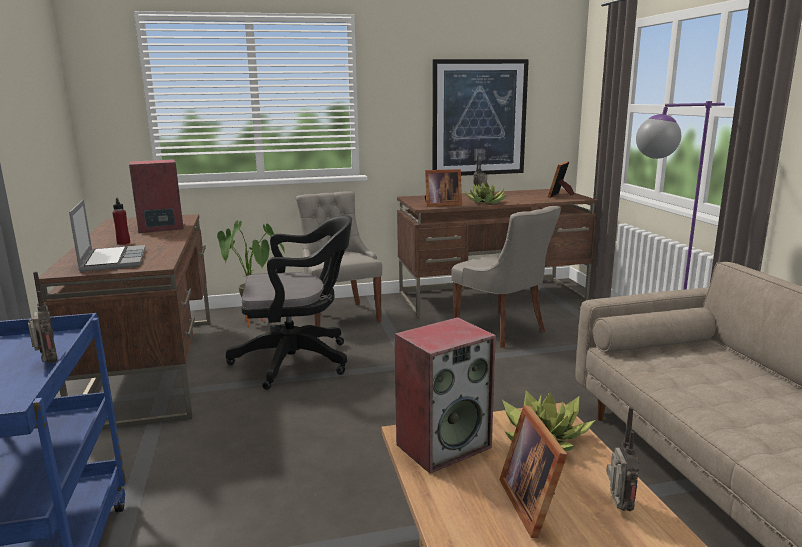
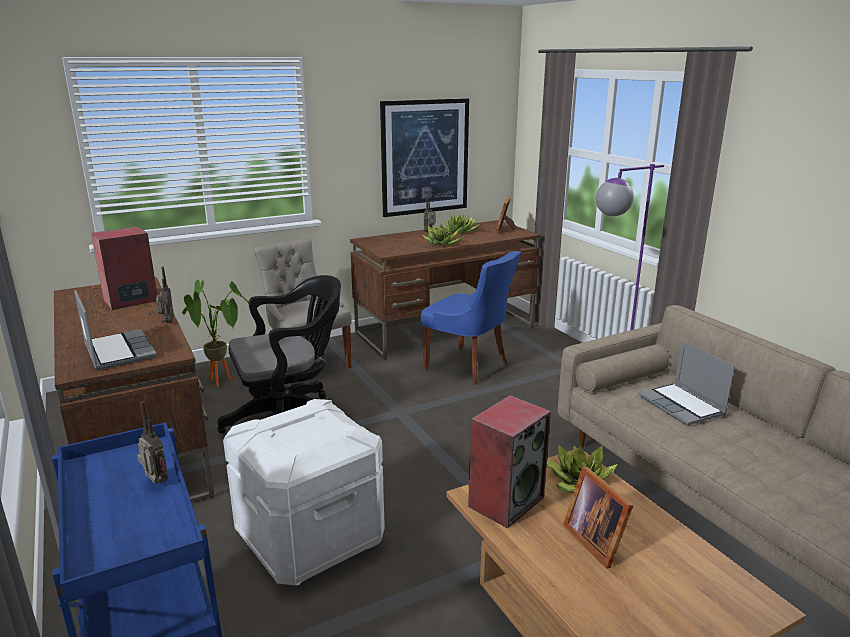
camera: 15 degrees left, 5 degrees up
red bottle [112,197,130,245] -> none
picture frame [425,169,462,207] -> none
grey chair [451,206,561,348] -> blue chair [421,251,521,385]
radio [606,407,639,511] -> radio moved to [156,267,174,323]
none -> white storage box [223,399,385,586]
none -> potted plant [443,215,481,233]
none -> laptop [639,340,735,426]

